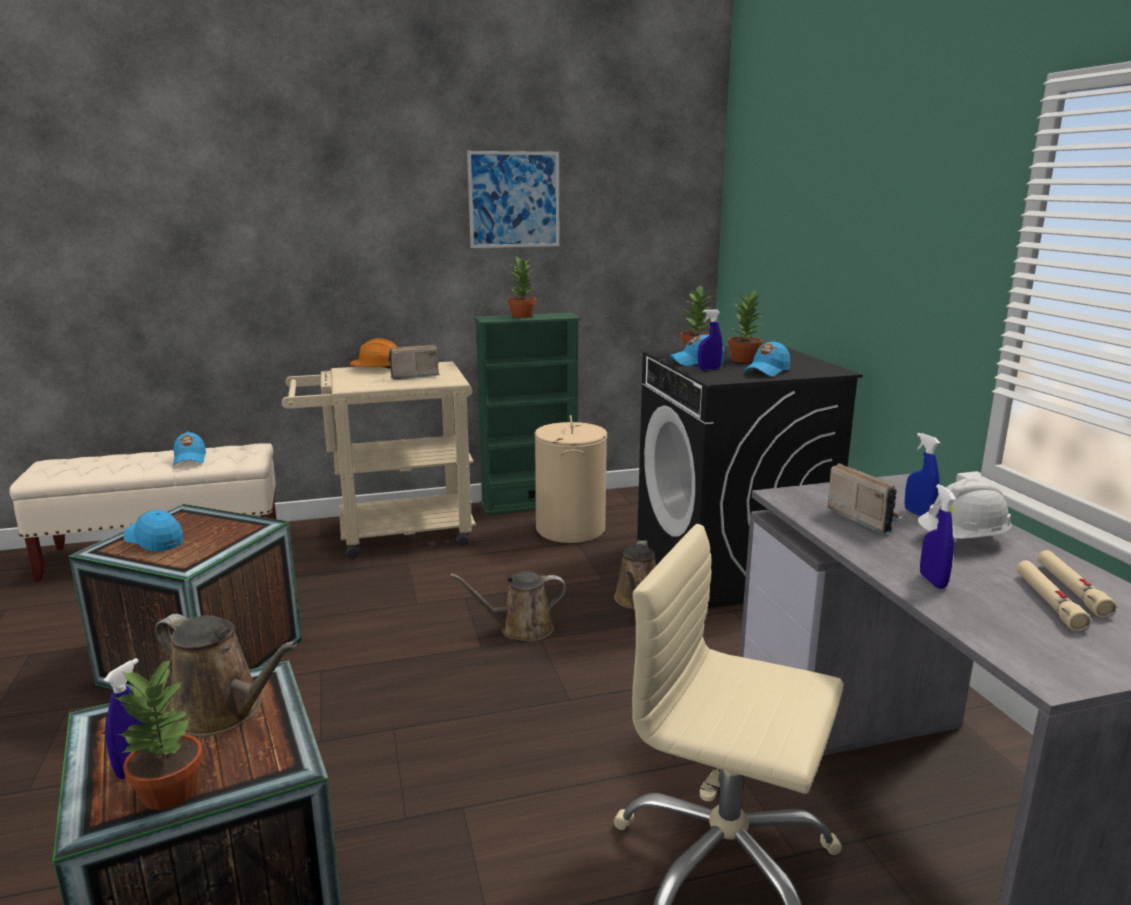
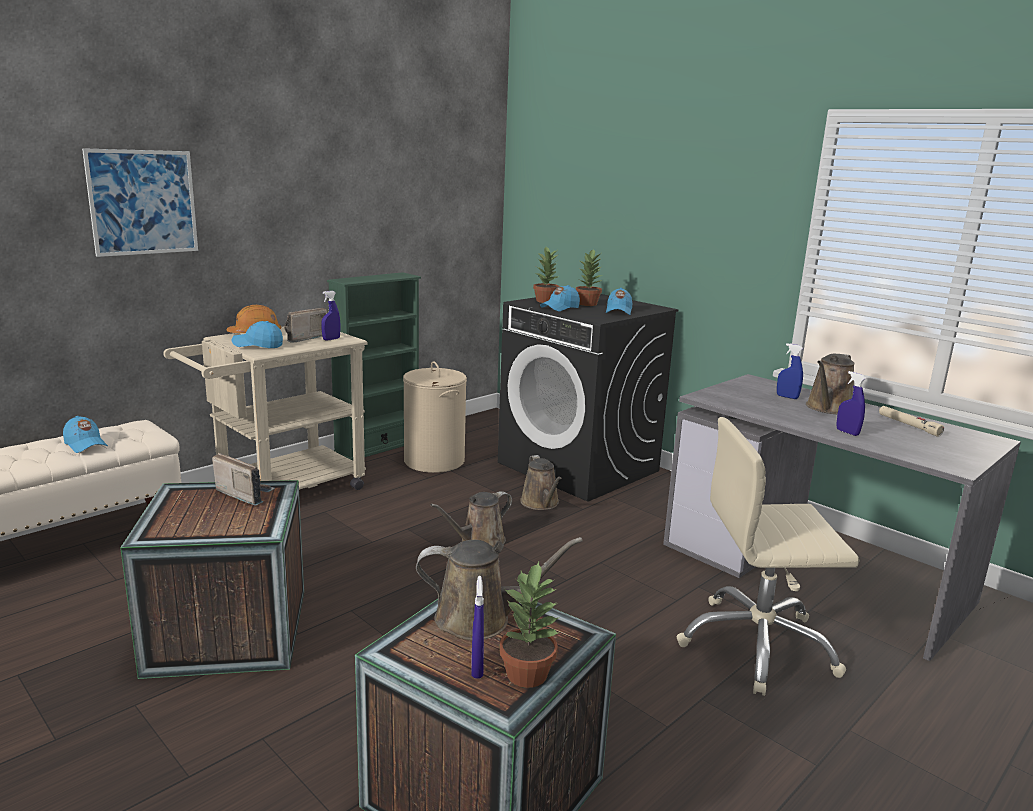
camera: 30 degrees left, 0 degrees up
blue cap [123,510,183,551] -> blue cap moved to [232,321,283,348]
picture [467,151,559,248] -> picture moved to [82,148,198,257]
potted plant [508,256,536,318] -> none
blue spray bottle [698,309,723,370] -> blue spray bottle moved to [321,291,341,340]
radio [827,463,904,534] -> radio moved to [212,453,275,506]
white hard hat [918,478,1012,539] -> brown watering can [806,353,854,414]
beige flashlight [1016,561,1091,631] -> none

